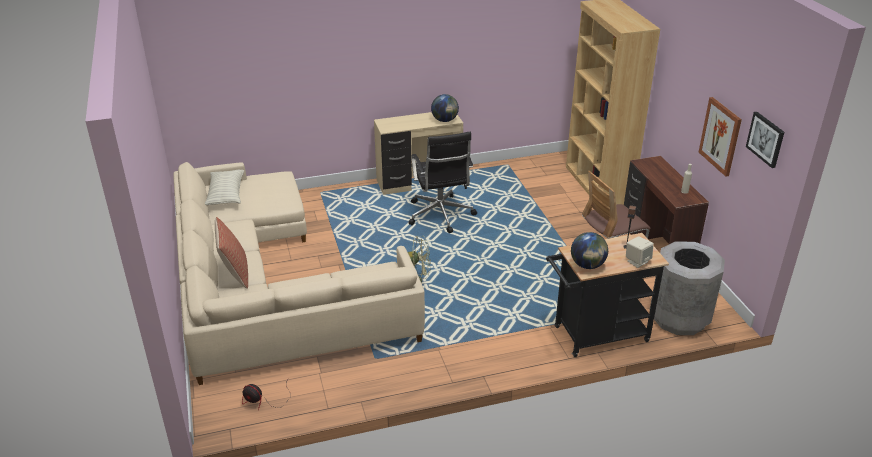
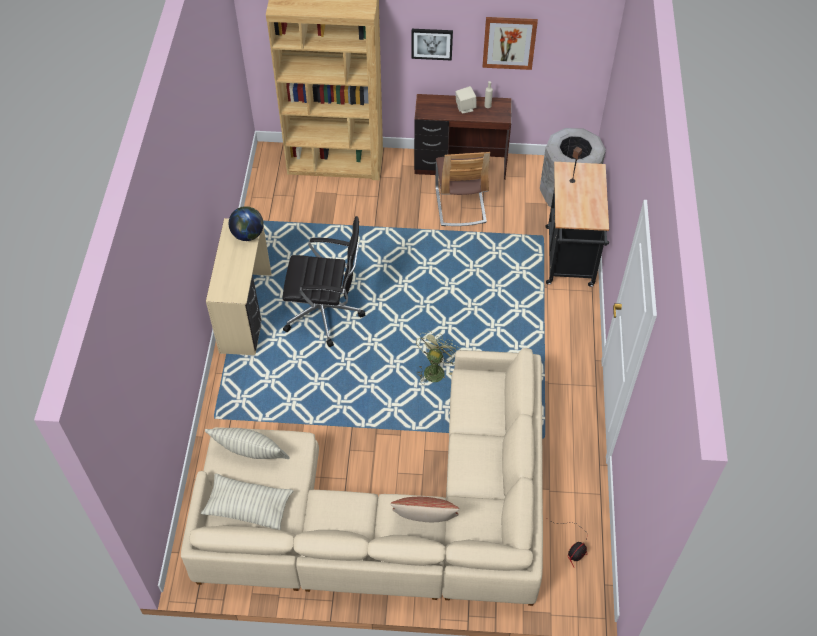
camera: 70 degrees left, 20 degrees up
globe [571,232,608,269] -> none
beige speaker [626,236,654,268] -> beige speaker moved to [455,86,477,114]
picture [746,112,784,168] -> picture moved to [412,29,453,61]
none -> pillow [205,428,290,459]

